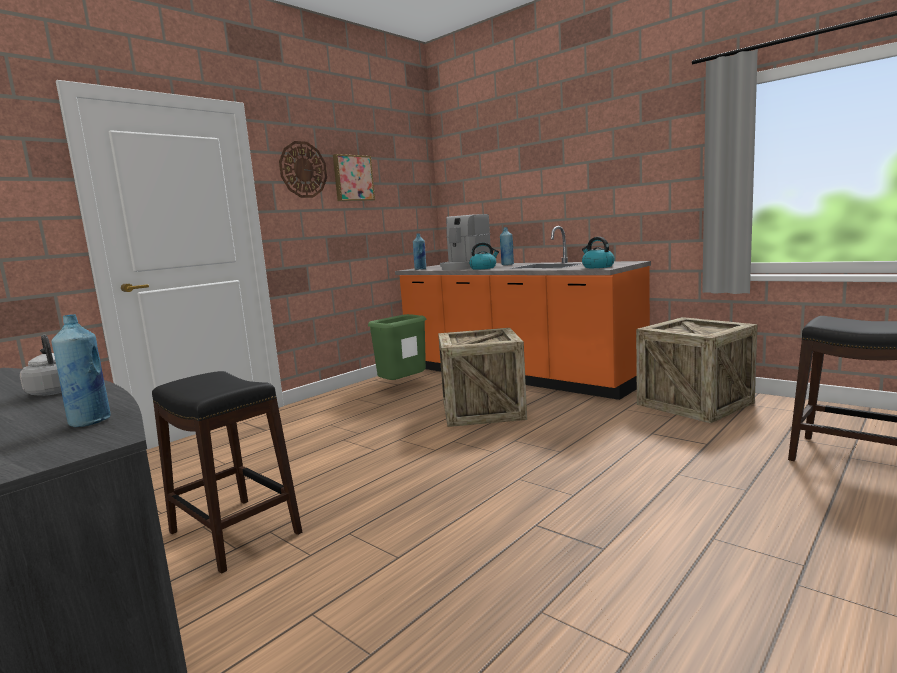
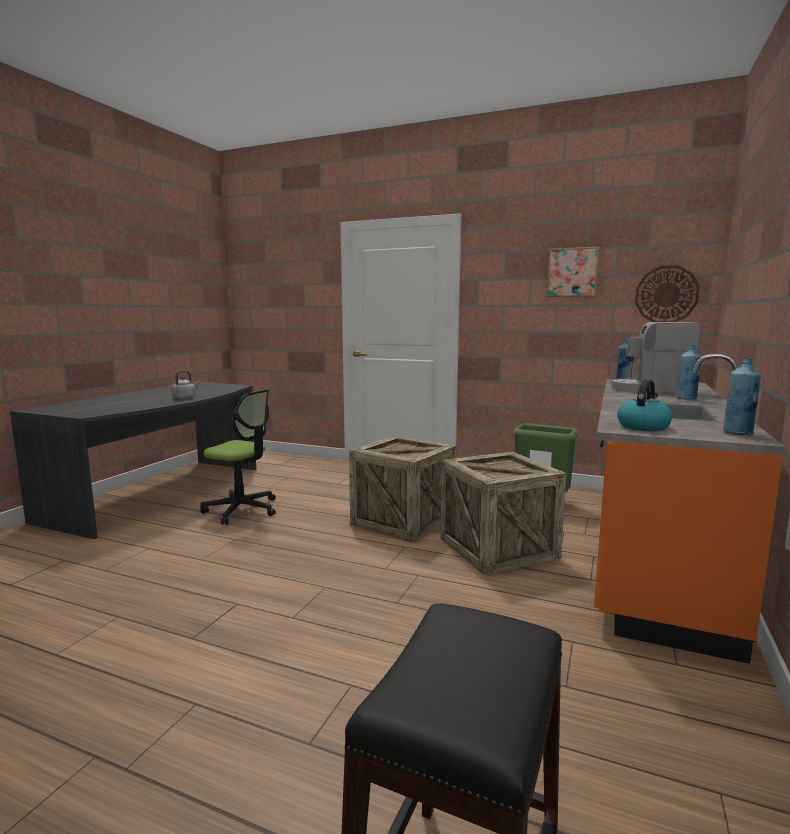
camera: 70 degrees right, 0 degrees up
blue bottle [51,314,111,427] -> blue bottle moved to [723,358,761,435]
black stool [152,371,302,574] -> office chair [200,389,276,525]
wall clock [279,141,327,198] -> wall clock moved to [635,265,700,322]
kettle [469,242,499,270] -> none
crate [636,317,758,423] -> crate moved to [349,436,457,543]

